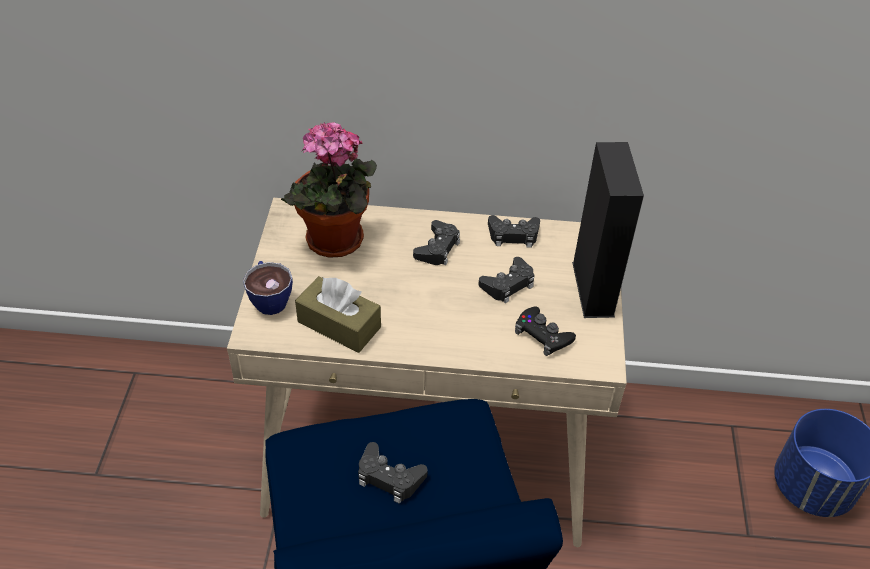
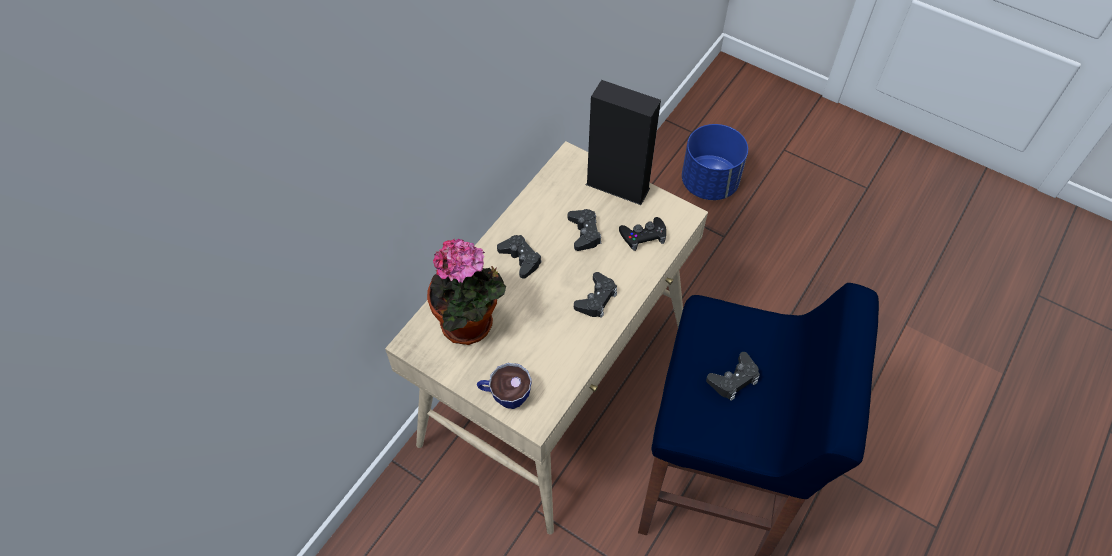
camera: 60 degrees left, 10 degrees up
brown tissue box [295,276,381,353] -> none
black game controller [488,215,540,248] -> black game controller moved to [574,272,617,318]

